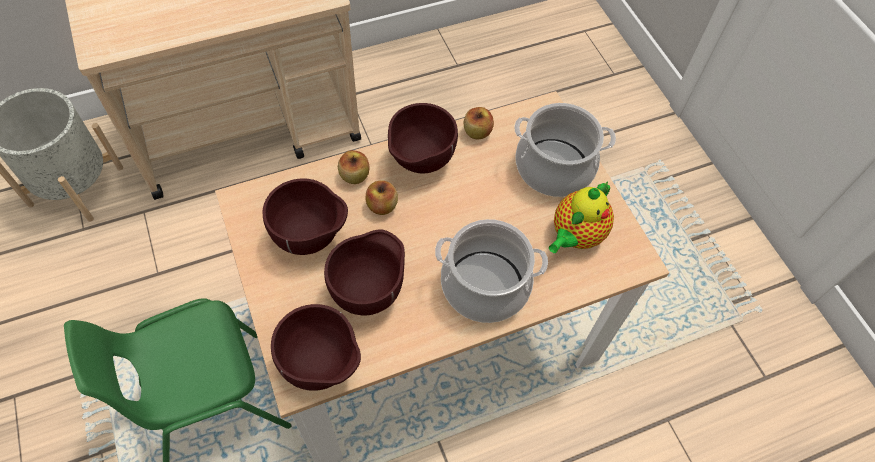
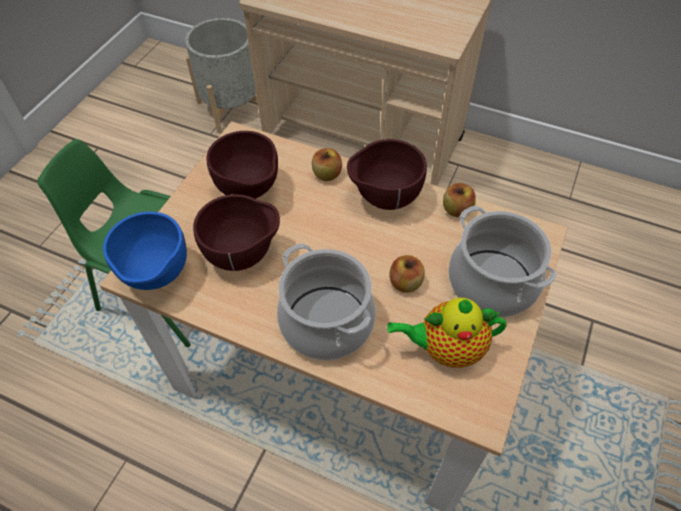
camera: 50 degrees right, 5 degrees down
brown bowl [271,304,361,391] -> blue bowl [103,212,187,290]
apple [366,180,398,215] -> apple moved to [389,255,425,293]

